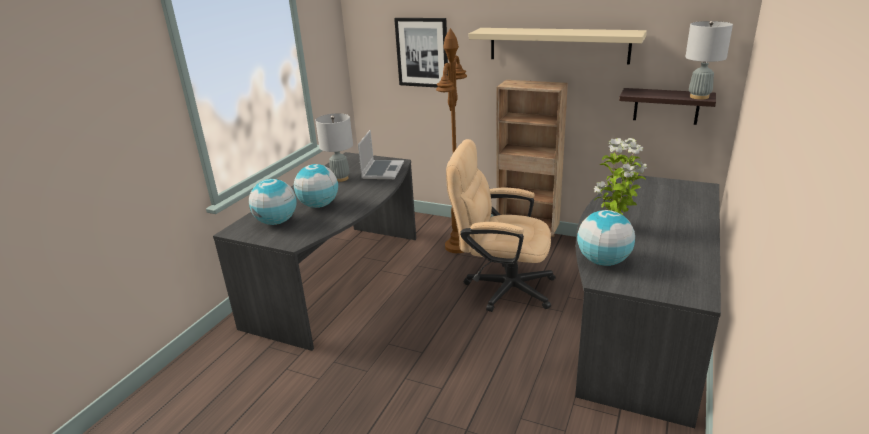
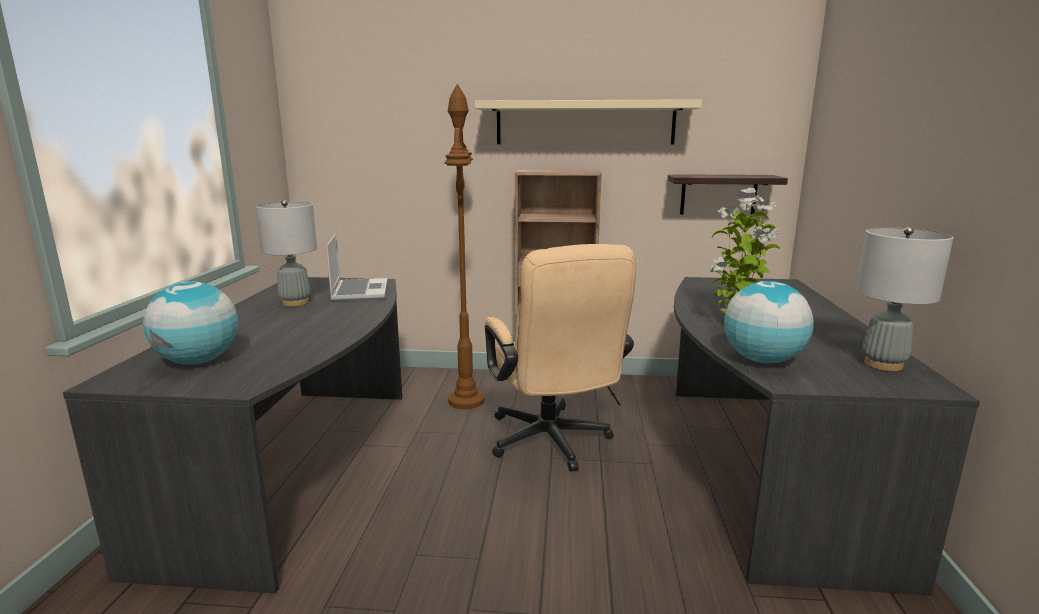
camera: 20 degrees left, 10 degrees down
globe [294,164,338,208] -> none
picture [394,18,448,87] -> none
beige office chair [446,139,556,312] -> beige office chair turned 105 degrees counterclockwise [485,244,636,472]
grey table lamp [685,20,733,100] -> grey table lamp moved to [856,227,953,371]

